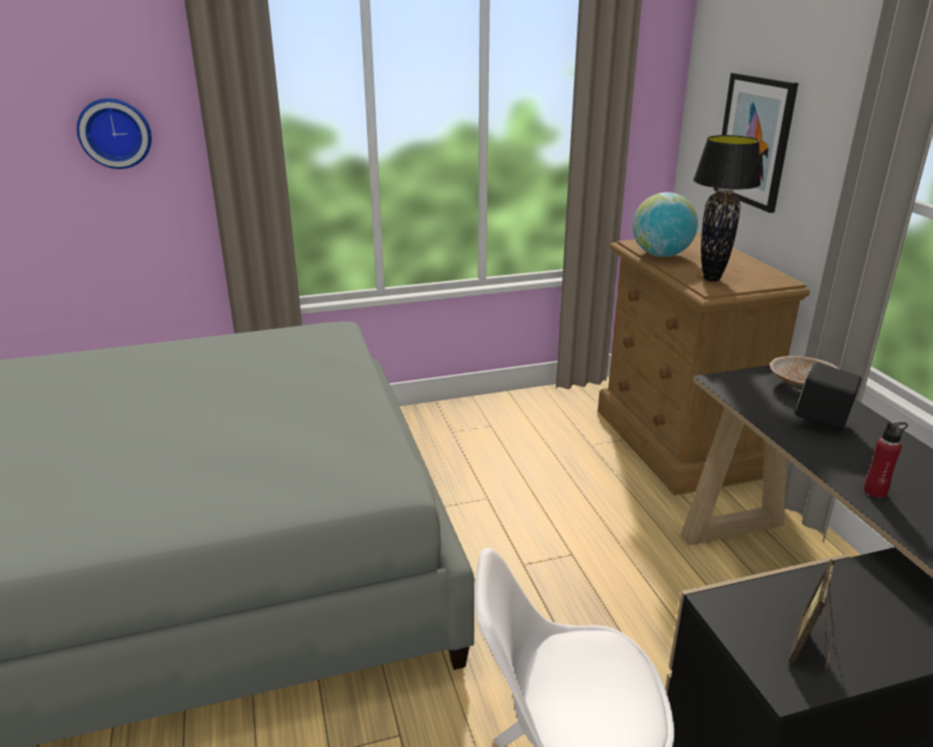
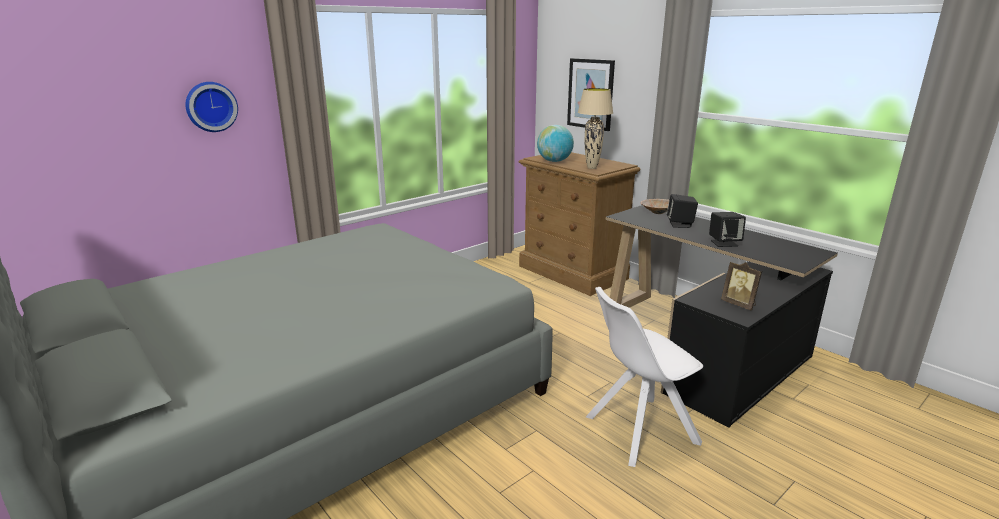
camera: 25 degrees left, 5 degrees down
black table lamp [693,135,761,282] -> beige table lamp [578,88,613,169]
picture frame [788,559,836,671] -> picture frame turned 45 degrees counterclockwise [721,262,762,310]
red bottle [864,422,908,498] -> black speaker [709,212,746,247]

